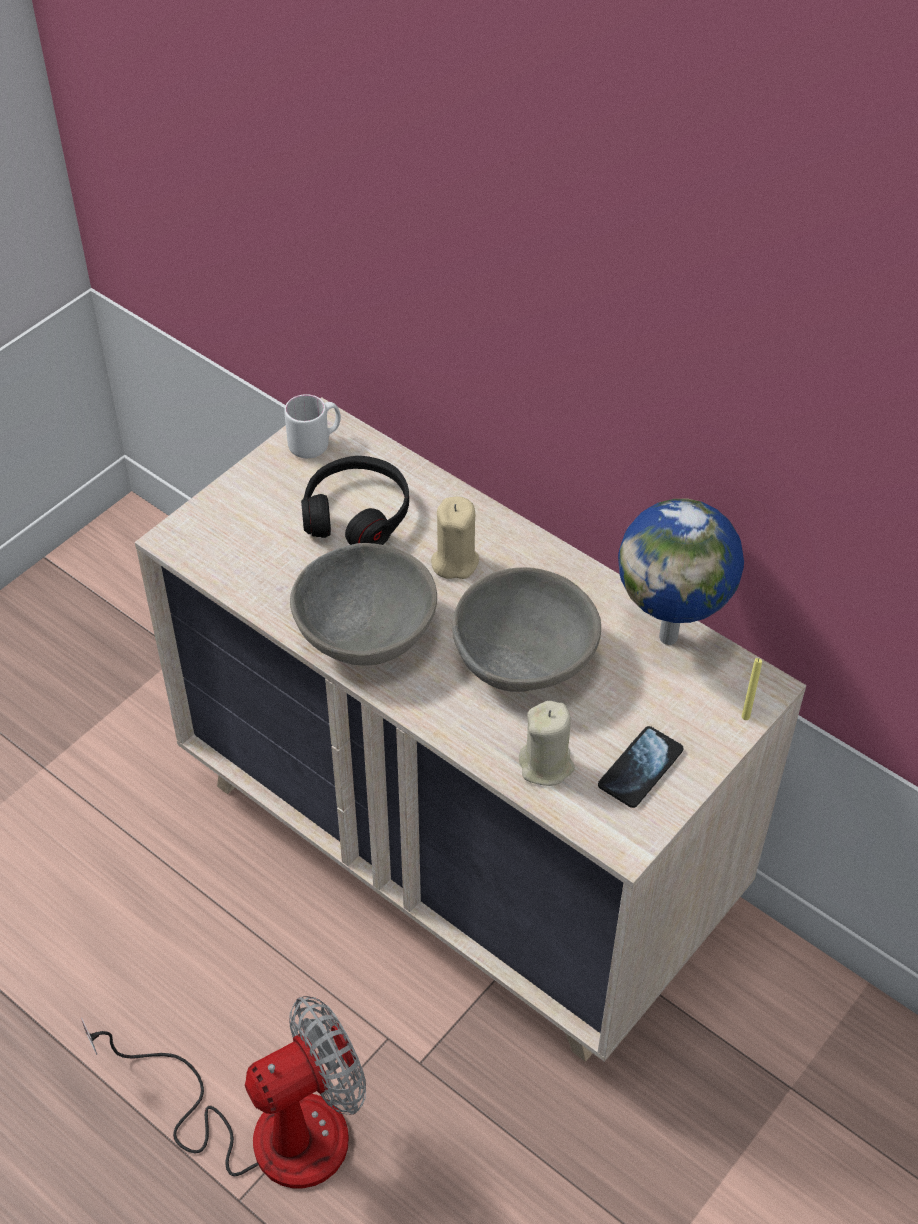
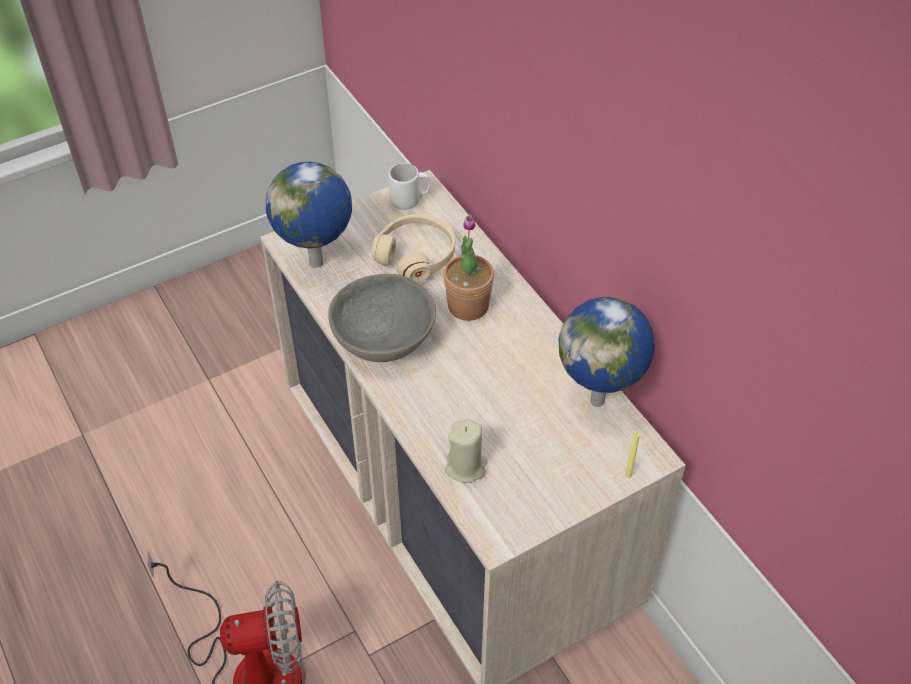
camera: 20 degrees right, 0 degrees up
black headphones [301,456,409,545] -> beige headphones [372,214,455,283]
beige candle [431,497,479,579] -> potted plant [443,215,494,321]
grey bowl [452,567,601,692] -> none
phone [598,726,683,808] -> none
none -> globe [266,162,352,268]

